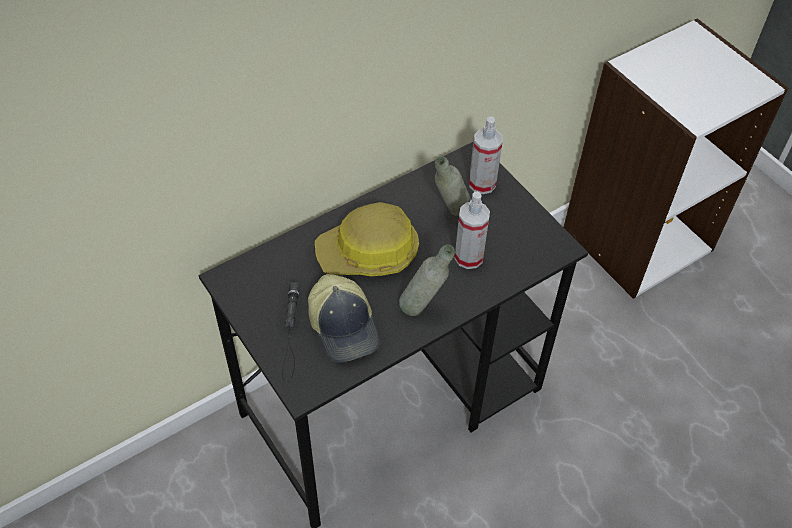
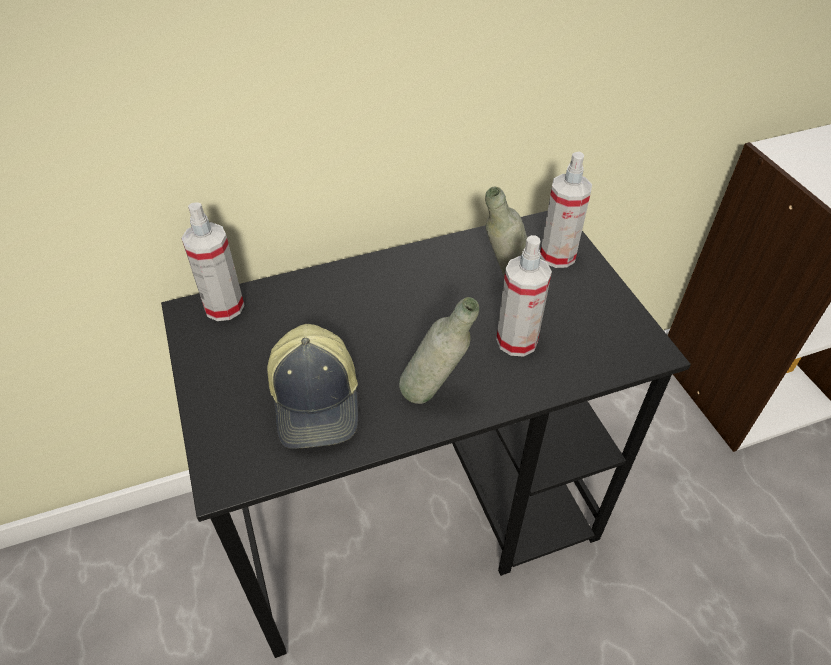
camera: 15 degrees right, 5 degrees down
black flashlight [282,282,300,382] -> none
hard hat [315,202,419,276] -> none
none -> spray bottle [181,202,244,321]

